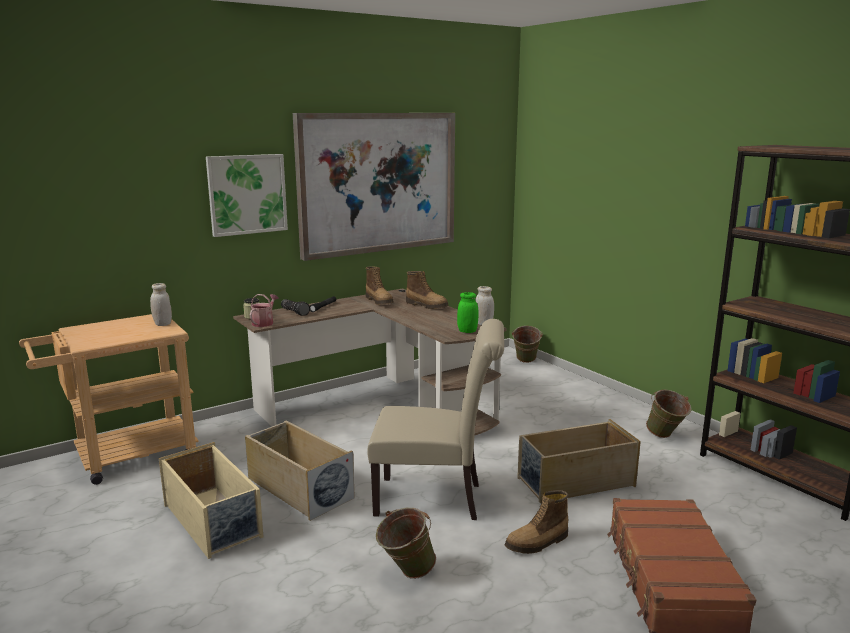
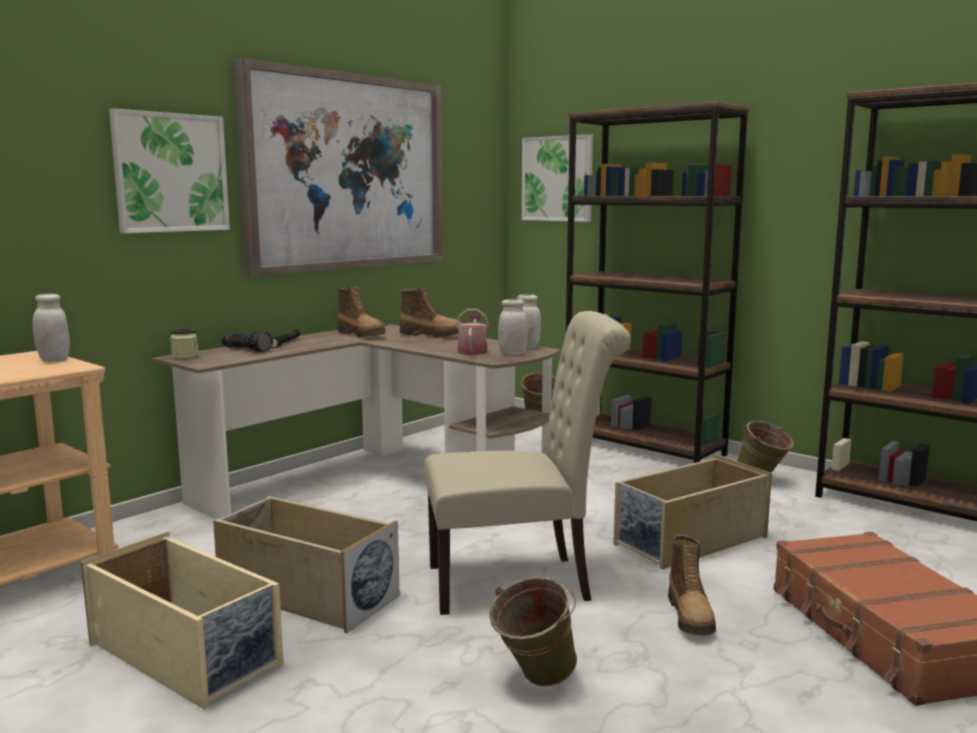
camera: 15 degrees left, 5 degrees down
watering can [250,294,279,327] -> watering can moved to [456,309,489,355]
green jar [457,292,478,333] -> white jar [498,299,528,355]
boot [505,490,569,554] -> boot turned 45 degrees counterclockwise [668,534,716,636]
none -> picture [522,134,593,222]
none -> brown bookcase [566,102,749,463]

